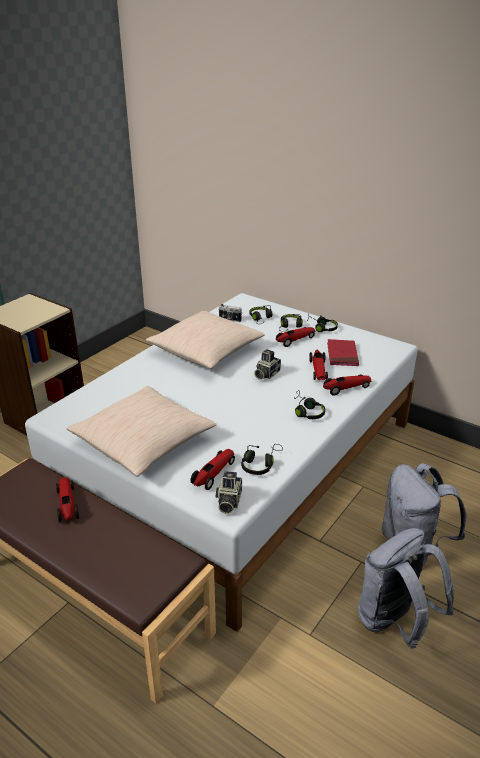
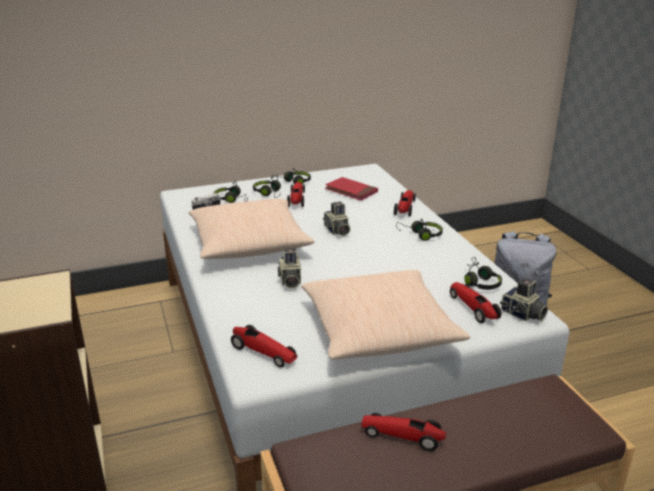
camera: 55 degrees left, 5 degrees down
toy car [309,350,328,380] -> toy car moved to [231,325,298,368]
grey backpack [358,528,454,649] -> none
none -> camera [278,248,301,289]

